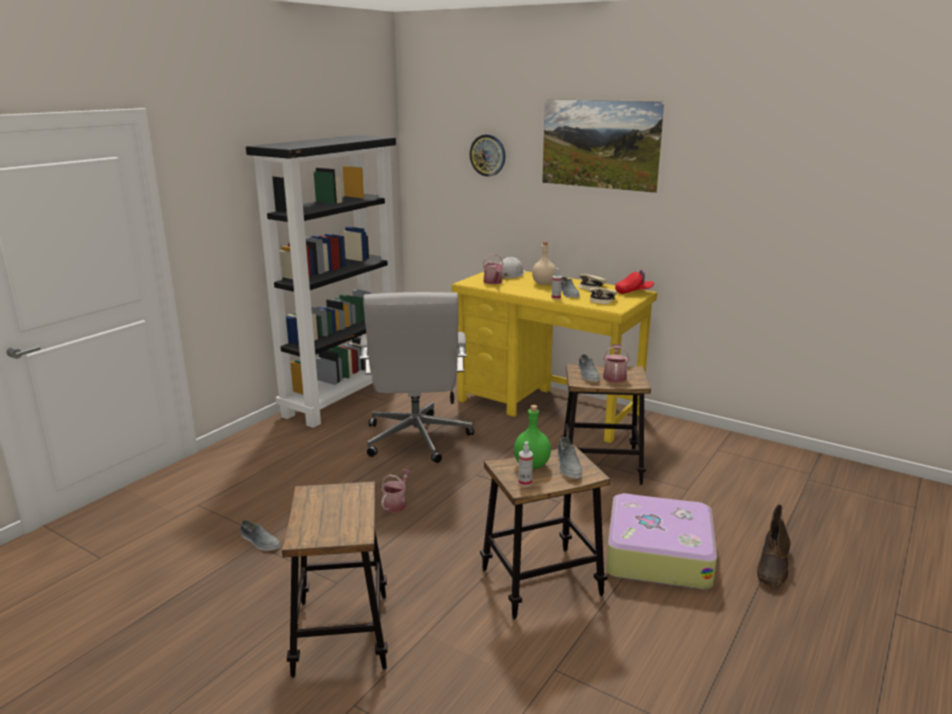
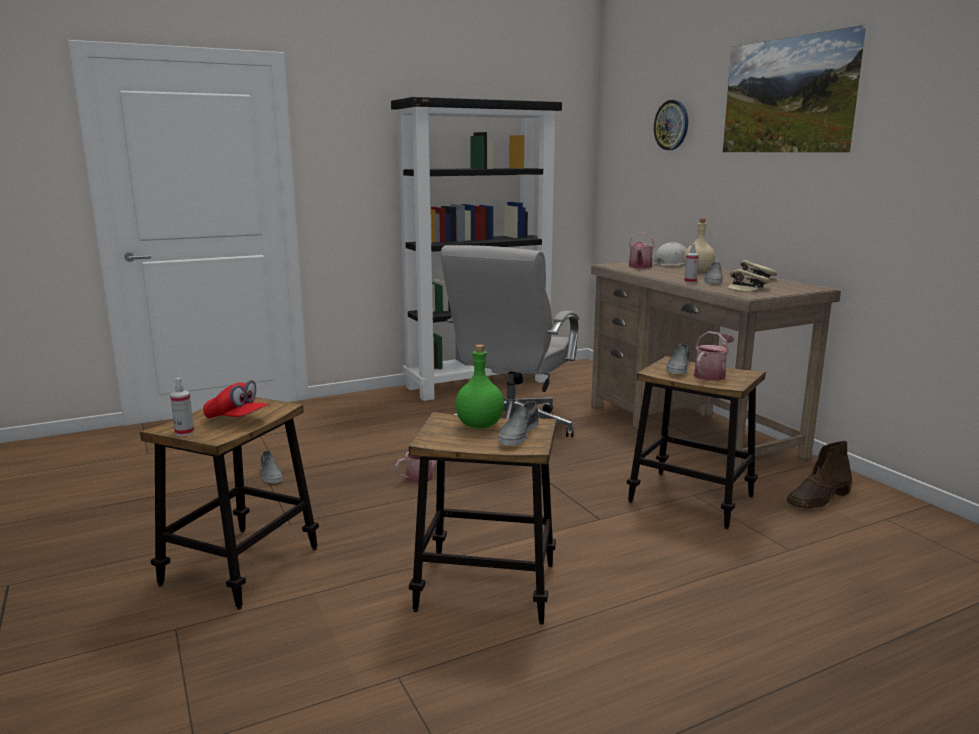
camera: 30 degrees right, 5 degrees down
yellow desk [452,271,657,443] -> brown desk [591,260,841,478]
spray bottle [518,441,533,486] -> spray bottle moved to [170,378,194,436]
suitcase [606,493,717,590] -> none
red cap [615,270,654,294] -> red cap moved to [203,380,269,418]
brown boot [757,504,790,587] -> brown boot moved to [787,441,852,509]

